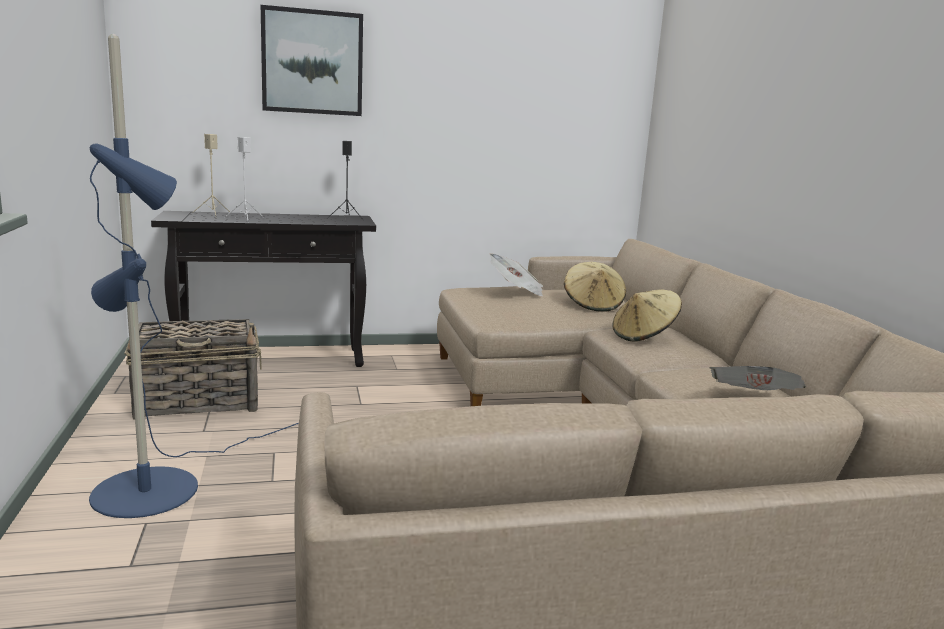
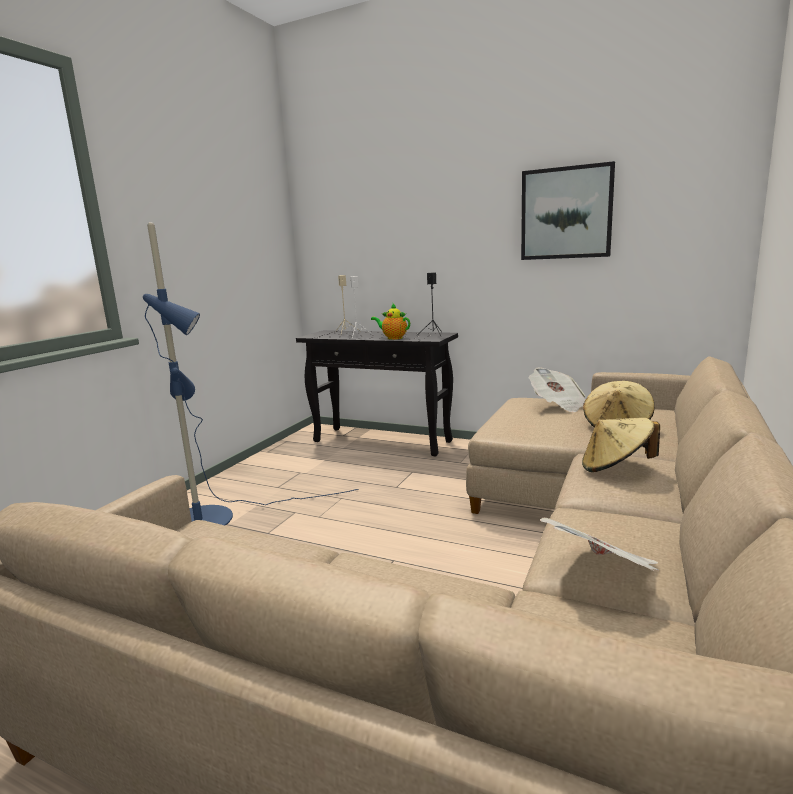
camera: 40 degrees right, 0 degrees up
basket [124,319,262,419] -> none
picture [261,5,363,116] -> picture moved to [521,161,615,260]
none -> teapot [371,304,410,340]

